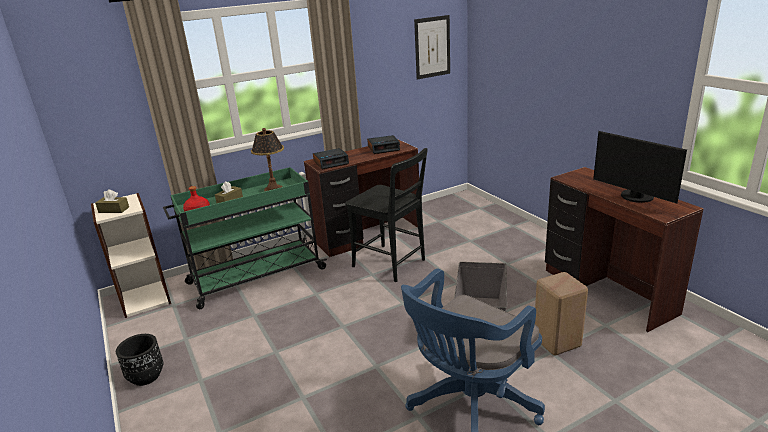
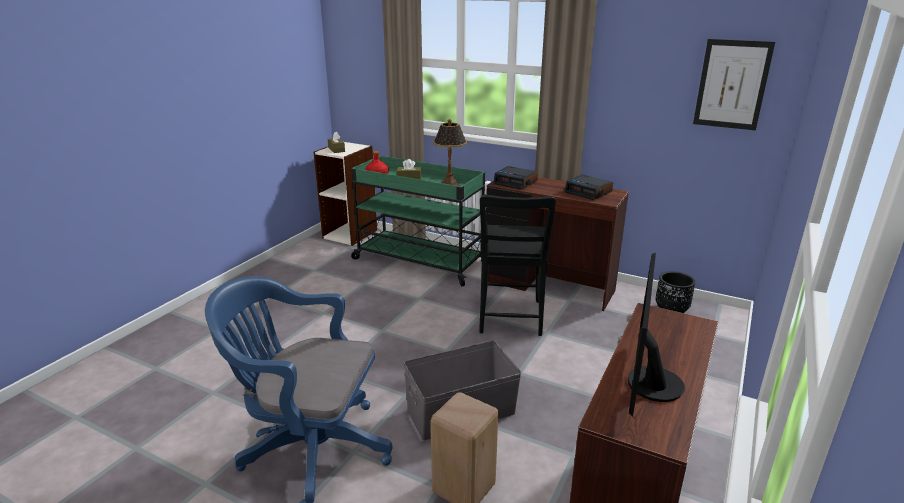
camera: 55 degrees right, 0 degrees up
black planter [116,334,163,386] -> black planter moved to [656,271,695,313]

